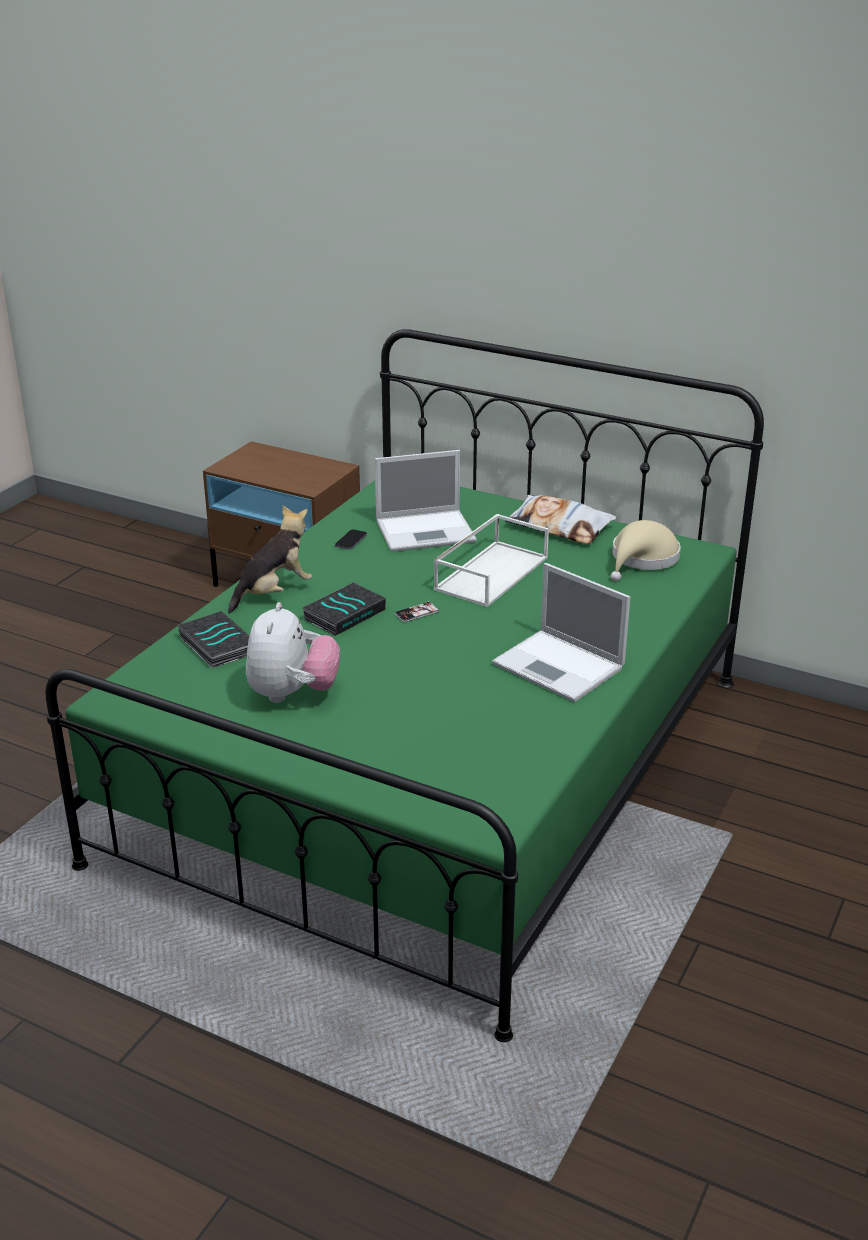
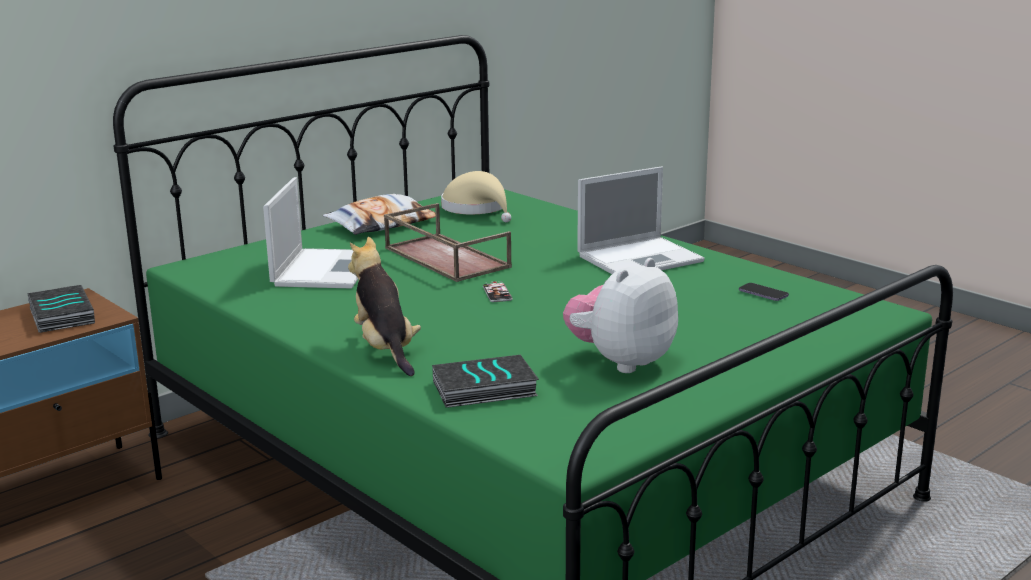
camera: 70 degrees left, 10 degrees down
plush toy [246,602,340,703] -> plush toy turned 75 degrees counterclockwise [563,258,678,373]
book [302,582,386,636] -> book moved to [27,285,95,333]
phone [335,529,367,550] -> phone moved to [739,283,789,301]
white tray [434,514,549,607] -> brown tray [384,203,512,282]

